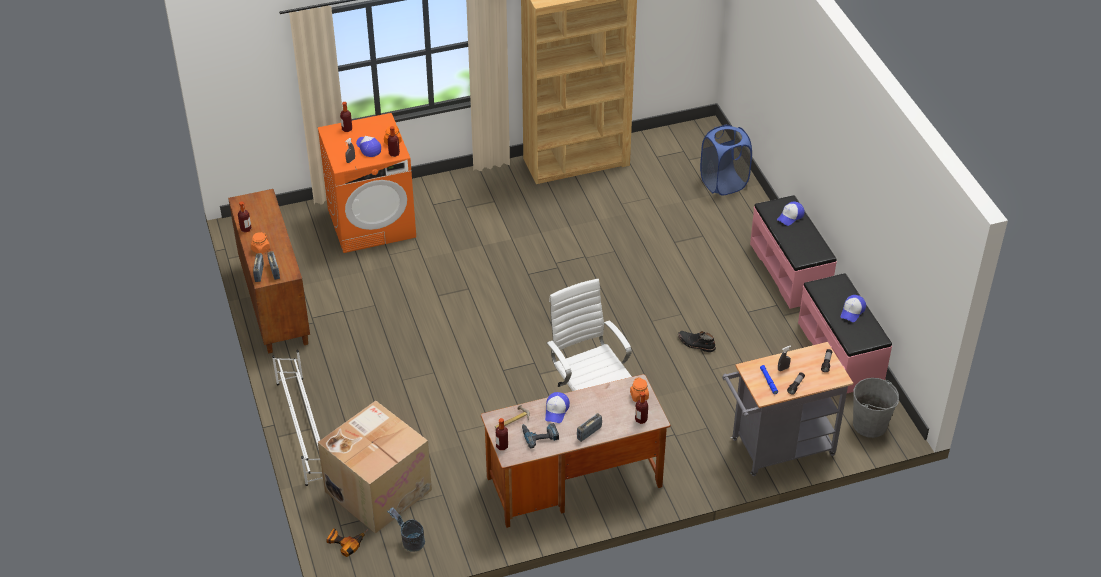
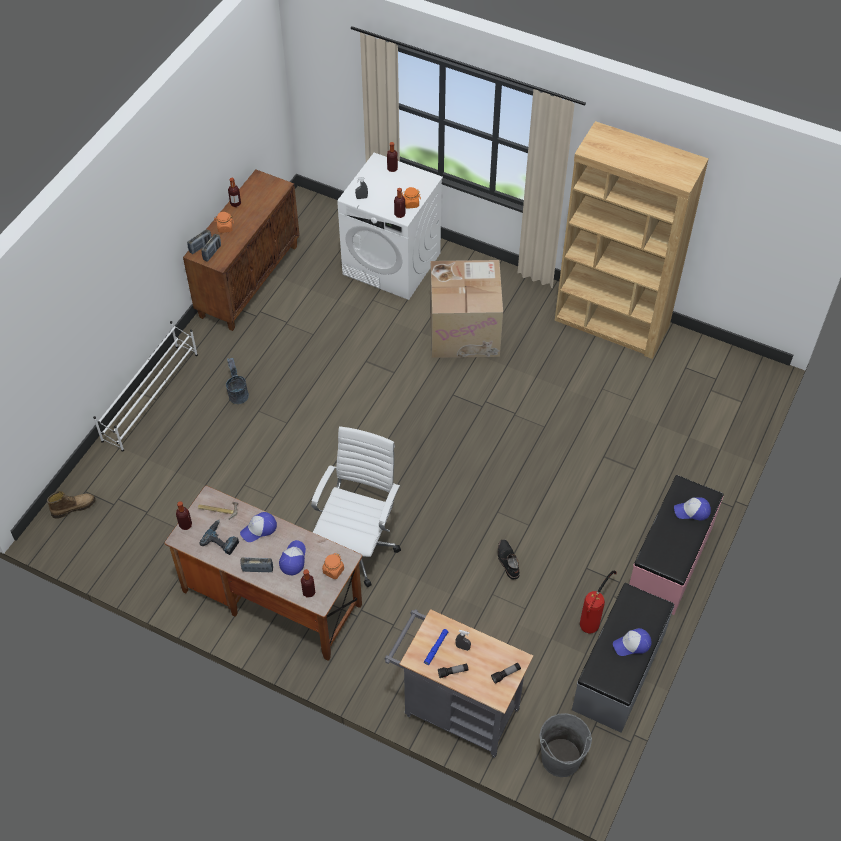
camera: 45 degrees right, 10 degrees up
orange washing machine [317,113,416,253] -> white washing machine [337,153,443,300]
cardboard box [318,401,432,534] -> cardboard box moved to [430,260,503,358]
power drill [326,528,368,557] -> boot [47,491,96,519]
cap [356,136,381,157] -> cap moved to [279,540,306,575]
grey bucket [387,508,425,552] -> grey bucket moved to [226,358,249,404]
blue laundry basket [700,125,752,196] -> none
pink bench [798,273,892,393] -> grey bench [572,583,674,733]
none -> fire extinguisher [580,570,617,633]

